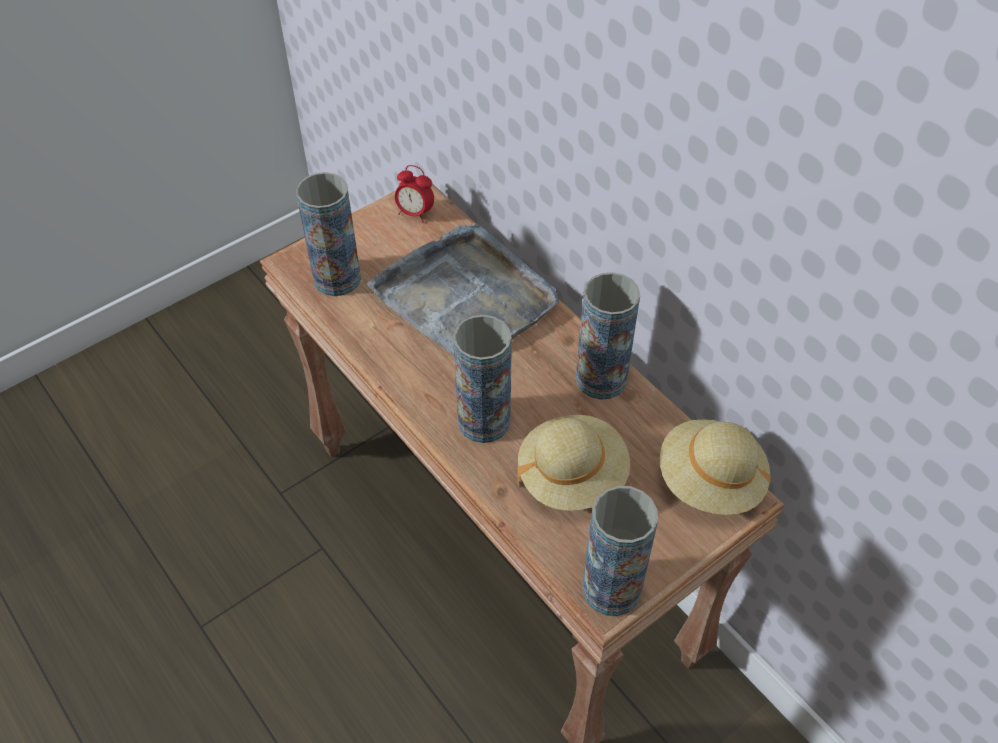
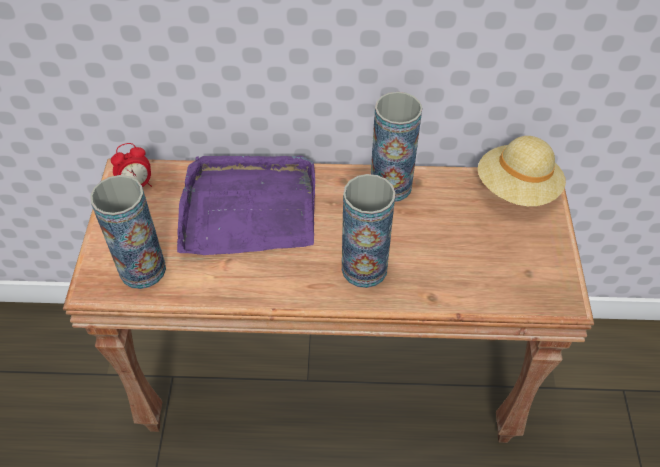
camera: 50 degrees left, 0 degrees up
grey tray [367,223,559,356] -> purple tray [177,156,315,255]
beige hat [517,415,630,511] -> none
vase [583,486,658,616] -> none

